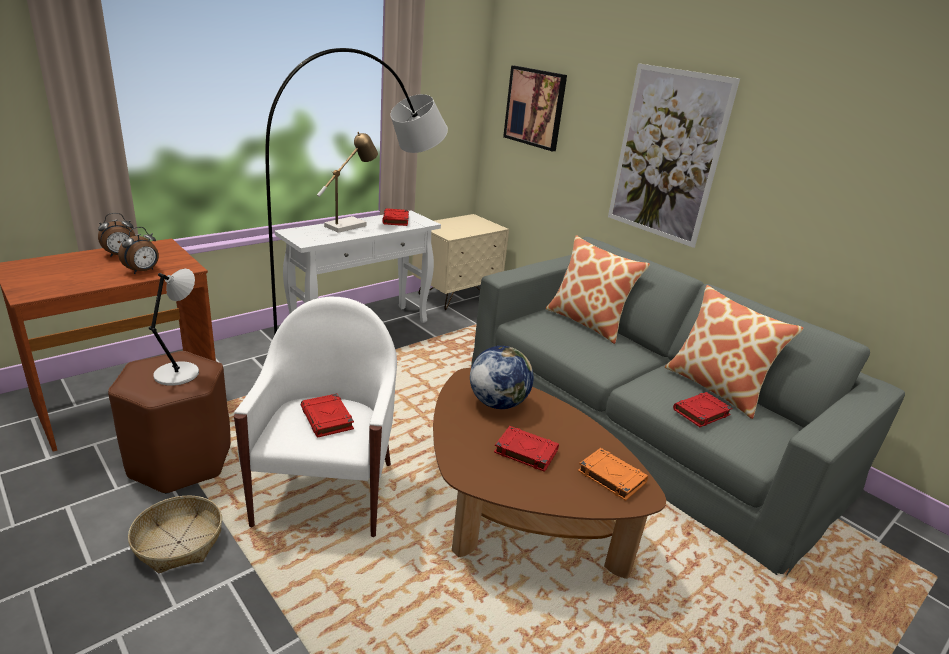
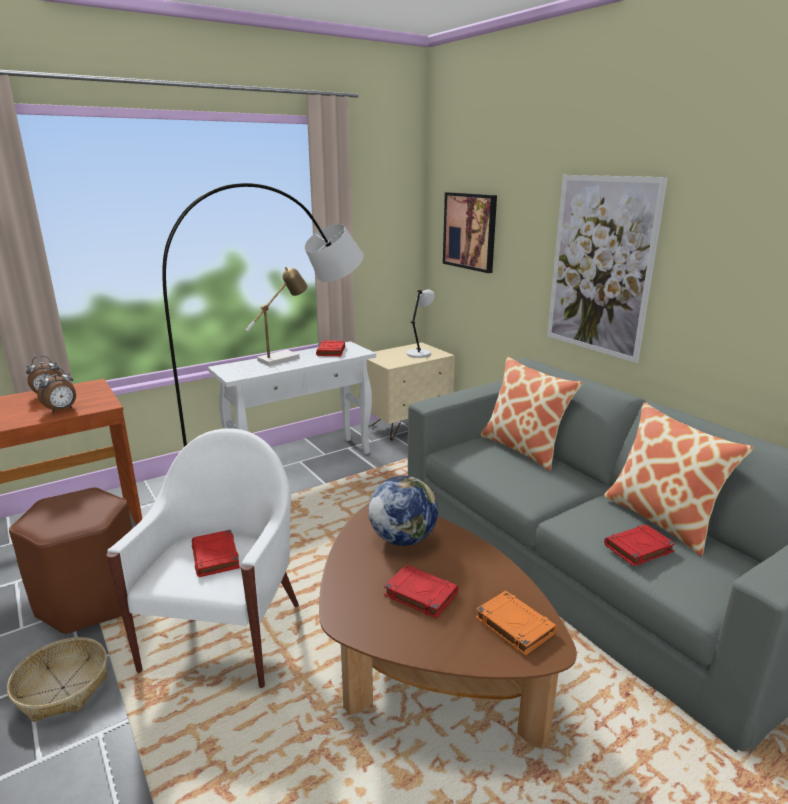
camera: 10 degrees right, 5 degrees down
grey table lamp [149,269,199,386] -> grey table lamp moved to [406,289,435,358]

